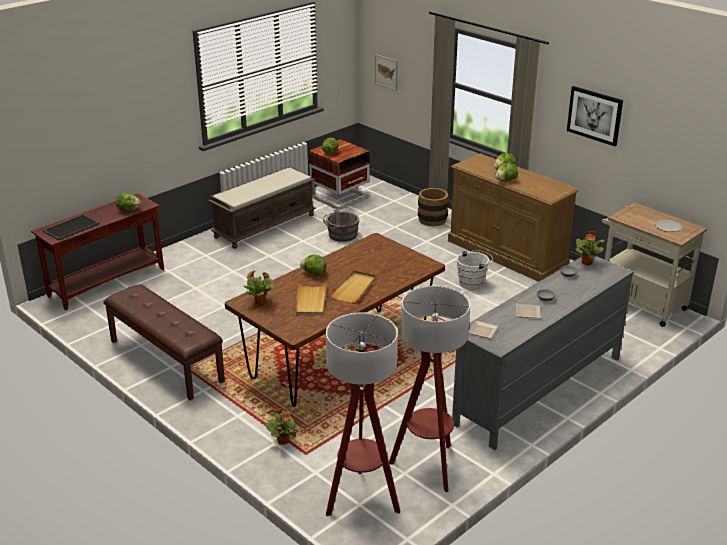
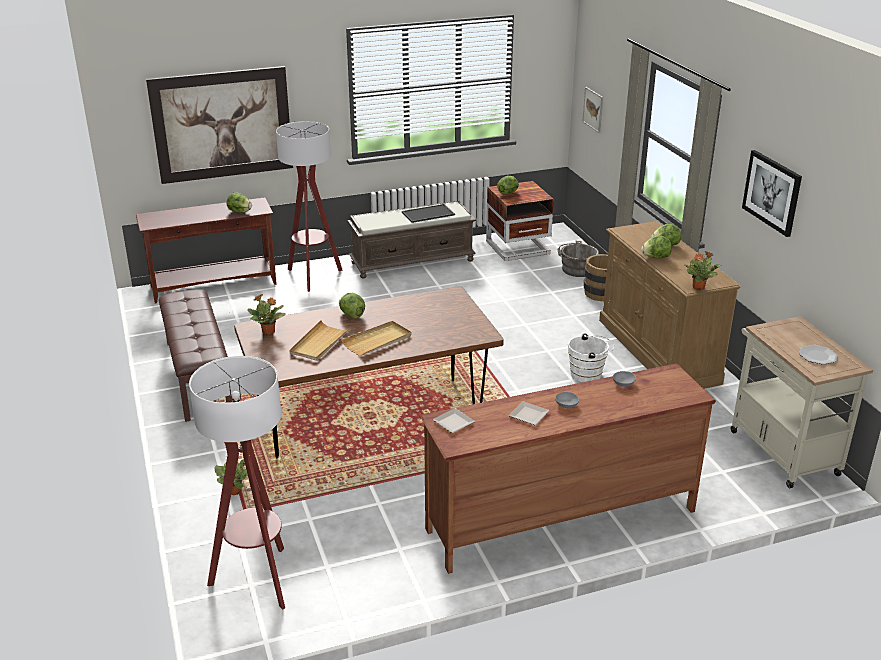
camera: 25 degrees right, 0 degrees up
tray [43,214,99,240] -> tray moved to [402,204,455,223]
grey bucket [323,209,359,242] -> grey bucket moved to [557,241,599,277]
floor lamp [389,286,470,492] -> floor lamp moved to [276,121,343,292]
grey dresser [452,256,634,450] -> brown dresser [419,363,716,574]
potted plant [575,231,605,265] -> potted plant moved to [684,251,721,290]
none -> picture [146,66,293,184]

